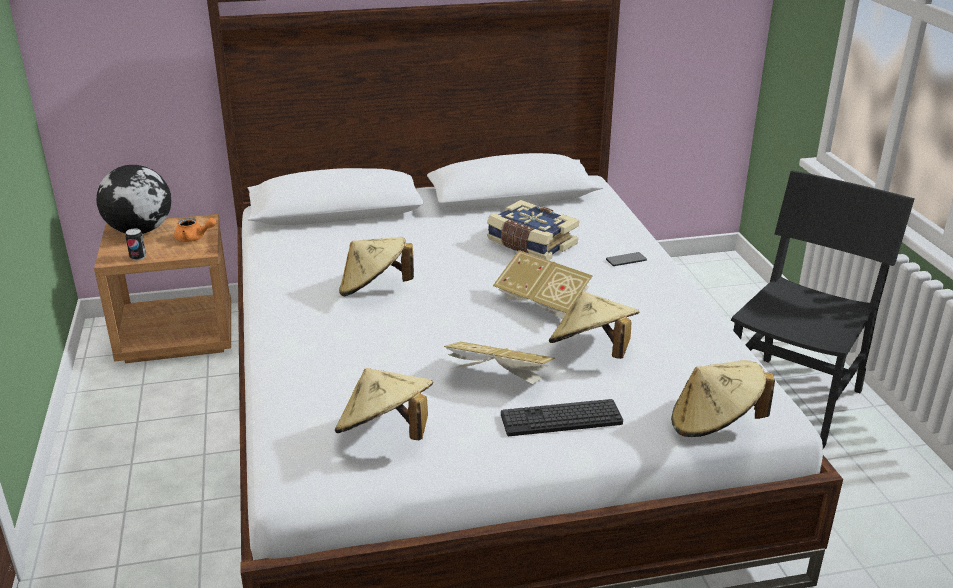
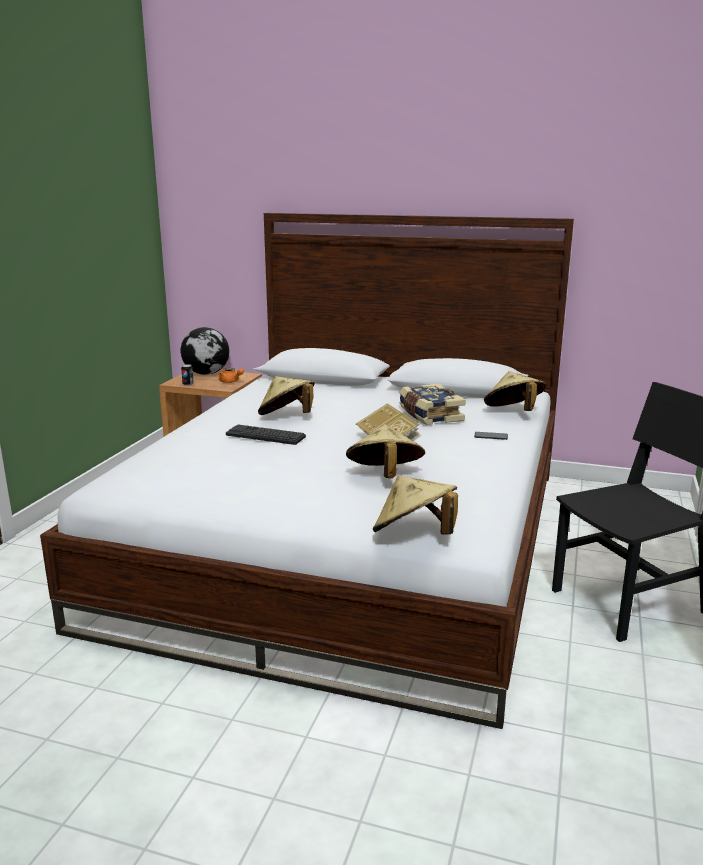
camera: 30 degrees right, 10 degrees down
beige hat [335,368,433,441] -> beige hat moved to [484,371,546,411]
book [444,342,555,384] -> none
keyboard [501,399,623,436] -> keyboard moved to [226,424,306,445]

